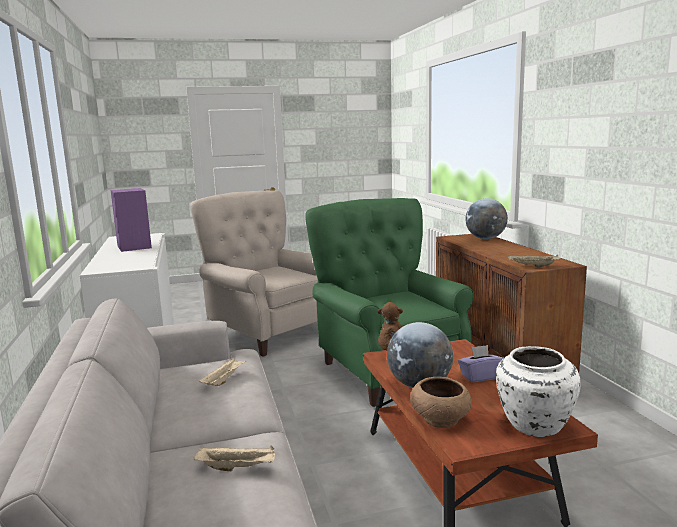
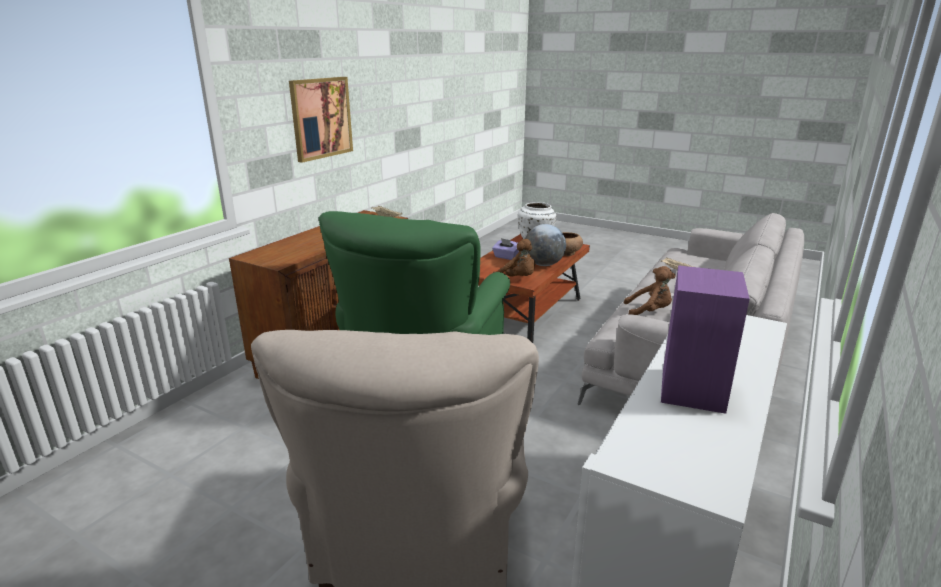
camera: 135 degrees left, 10 degrees up
beige tray [199,358,246,386] -> brown plush toy [624,266,676,315]
globe [465,198,508,239] -> none
none -> picture [289,77,353,163]

